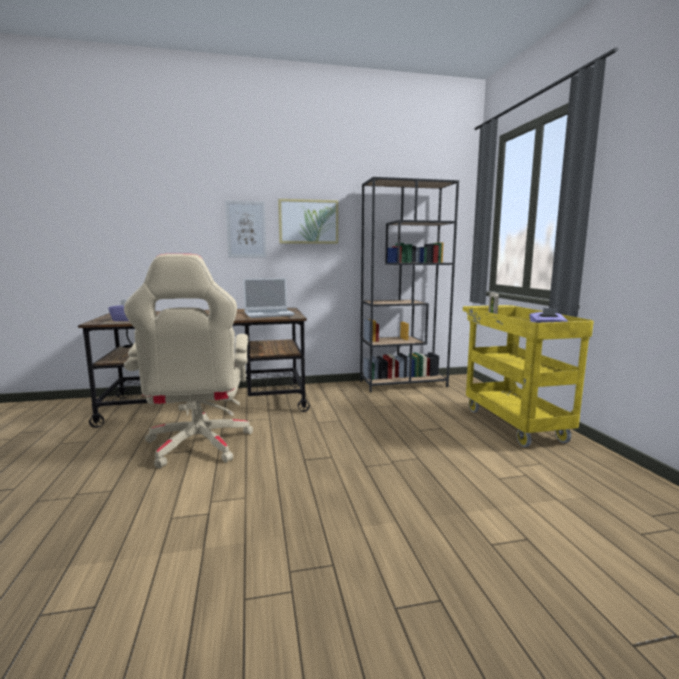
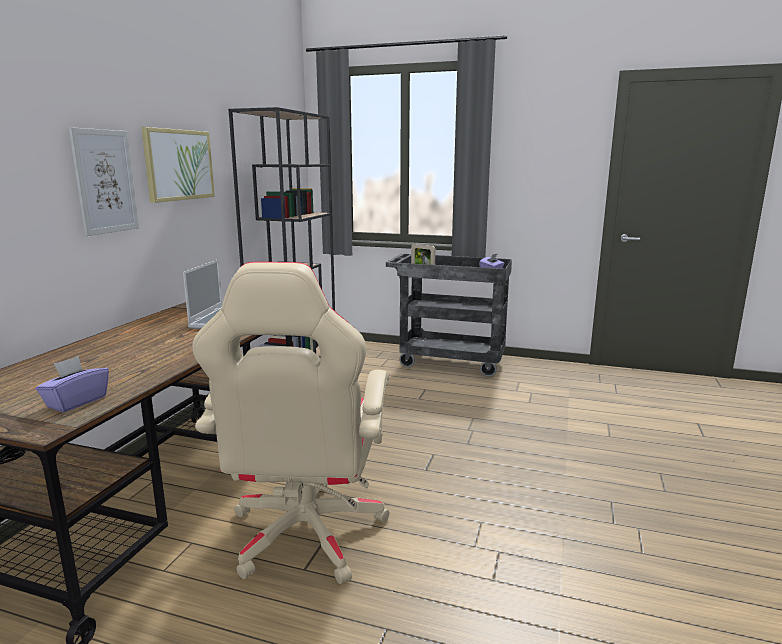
camera: 60 degrees left, 5 degrees up
beige office chair [124,254,253,468] -> beige office chair turned 75 degrees clockwise [192,262,389,584]
yellow cart [463,305,594,447] -> black cart [386,254,512,377]

